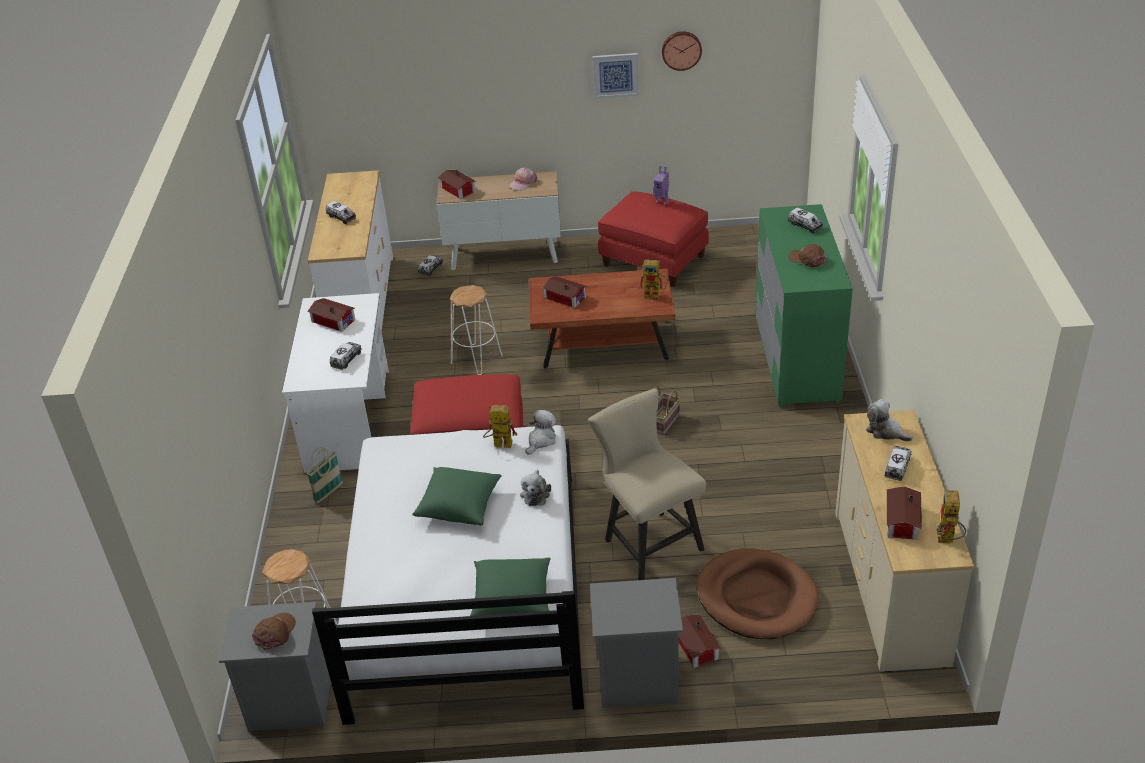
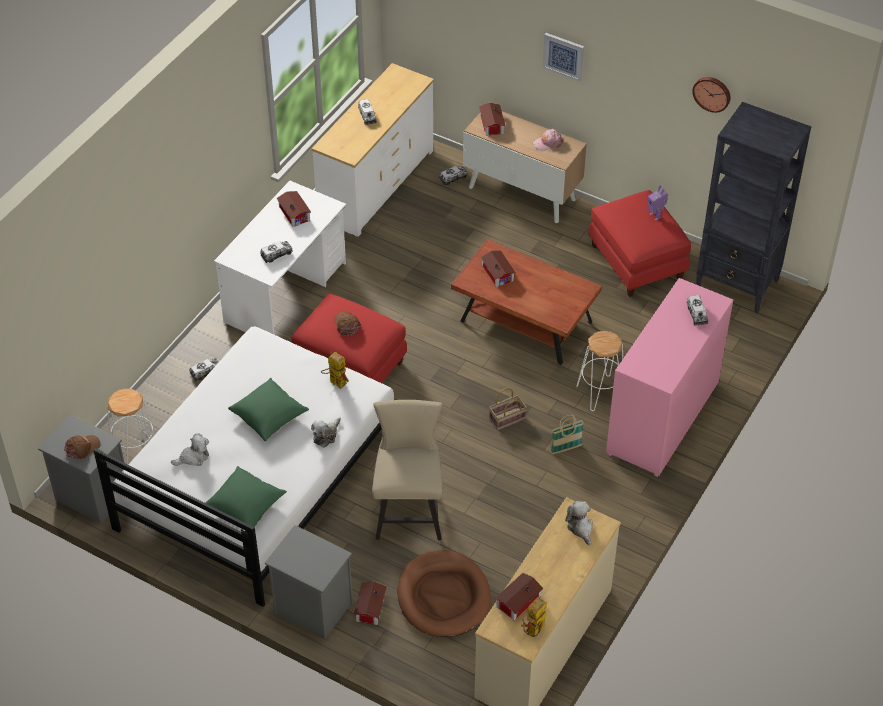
camera: 30 degrees right, 10 degrees up
basket [307,447,343,503] -> basket moved to [551,415,583,454]
white stool [450,285,503,375] -> white stool moved to [576,331,623,411]
plush toy [525,410,556,455] -> plush toy moved to [171,434,209,466]
picture [593,53,639,99] -> picture moved to [543,33,584,82]
toy robot [639,260,668,300] -> none
green dresser [755,204,853,407] -> pink dresser [606,278,733,477]
brown cap [789,244,826,268] -> brown cap moved to [335,311,361,336]
toy truck [884,446,911,481] -> toy truck moved to [190,358,219,381]
none -> black bookcase [696,102,812,313]

